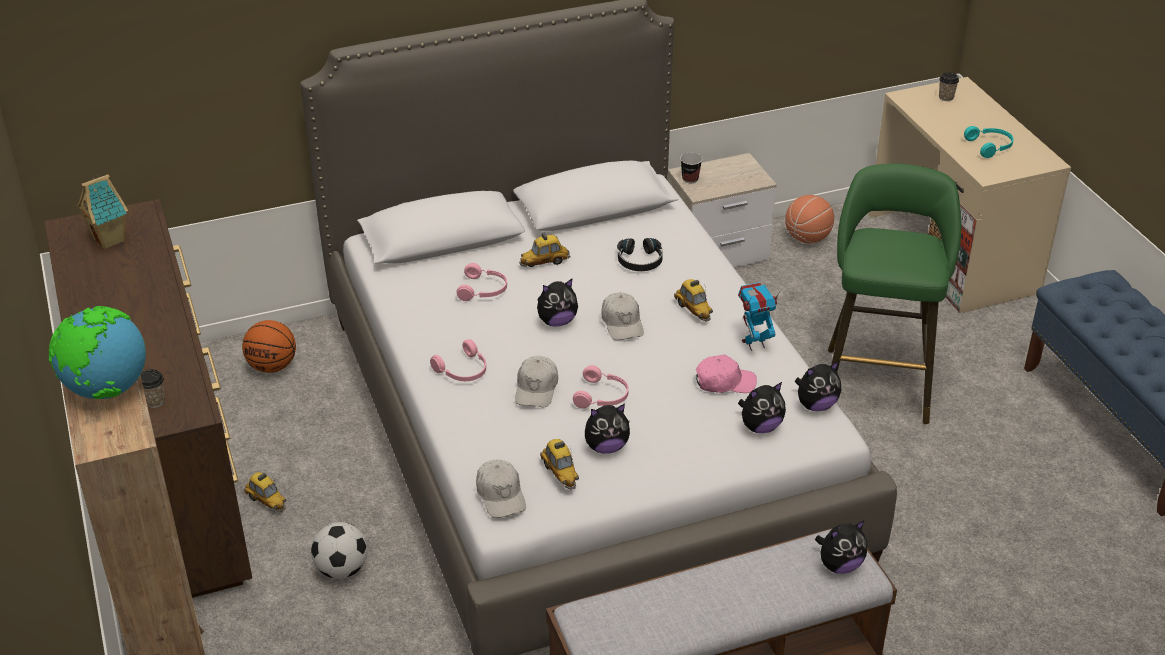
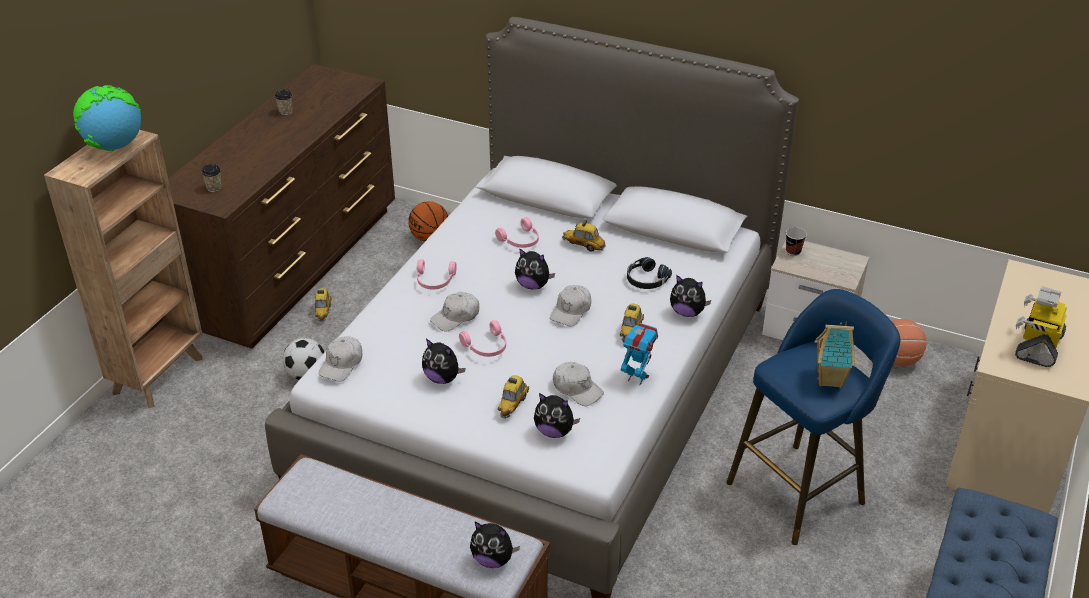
camera: 45 degrees right, 0 degrees up
toy house [77,174,128,250] -> toy house moved to [816,321,855,388]
toy car [540,439,579,490] -> toy car moved to [498,375,529,419]
pink cap [696,355,757,393] -> white cap [553,362,604,406]
plush toy [795,361,841,411] -> plush toy moved to [670,275,711,317]
green stool [828,164,961,424] -> blue stool [726,289,900,545]
cup [939,72,959,101] -> cup moved to [275,89,293,115]
turquoise headphones [964,126,1014,158] -> toy robot [1015,286,1067,367]

